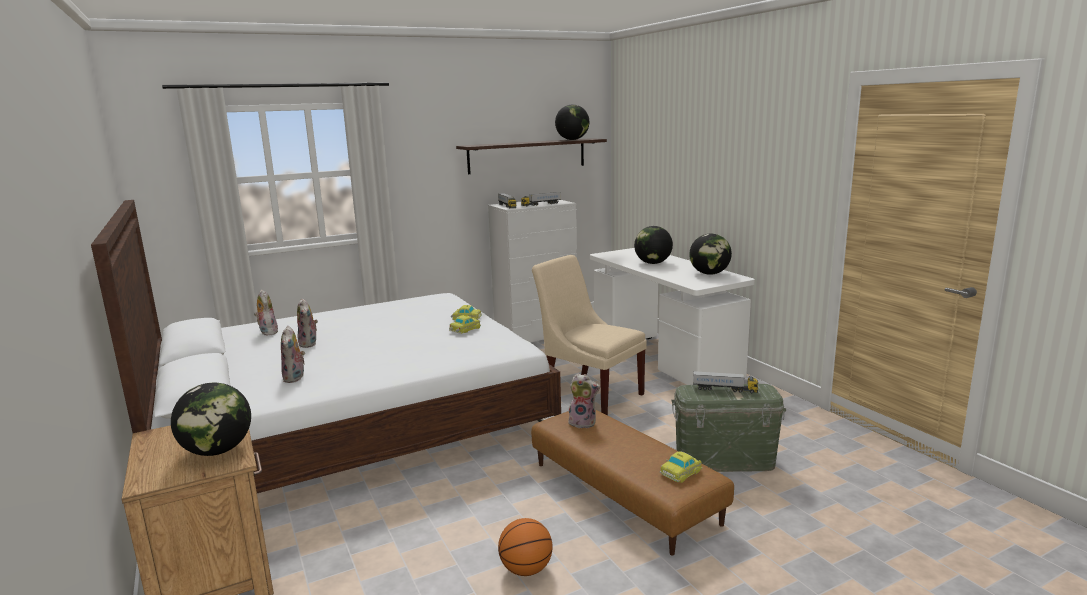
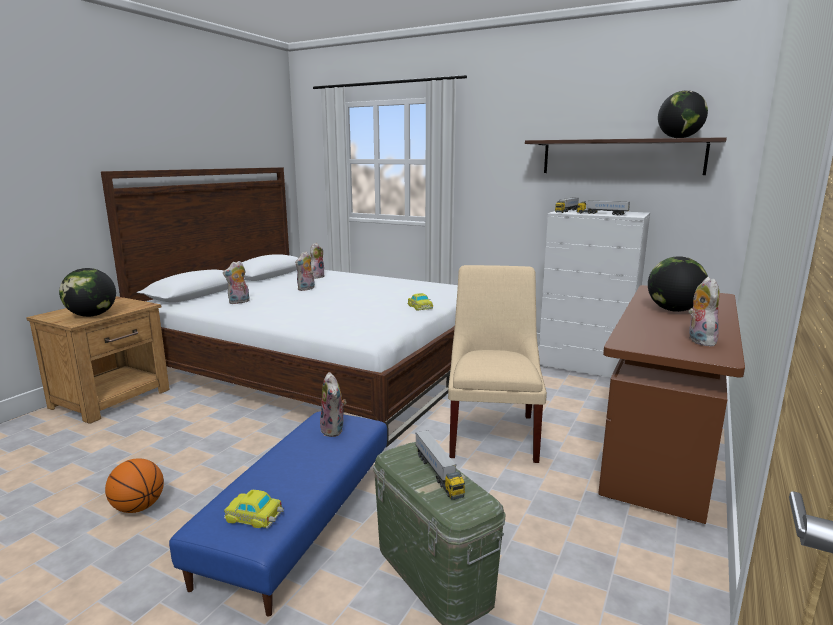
camera: 55 degrees right, 0 degrees up
toy car [449,315,481,334] -> none
brown ottoman [531,410,734,556] -> blue ottoman [169,411,387,617]
white desk [590,248,755,385] -> brown desk [598,285,745,524]
globe [689,234,732,275] -> plush toy [688,277,720,346]

